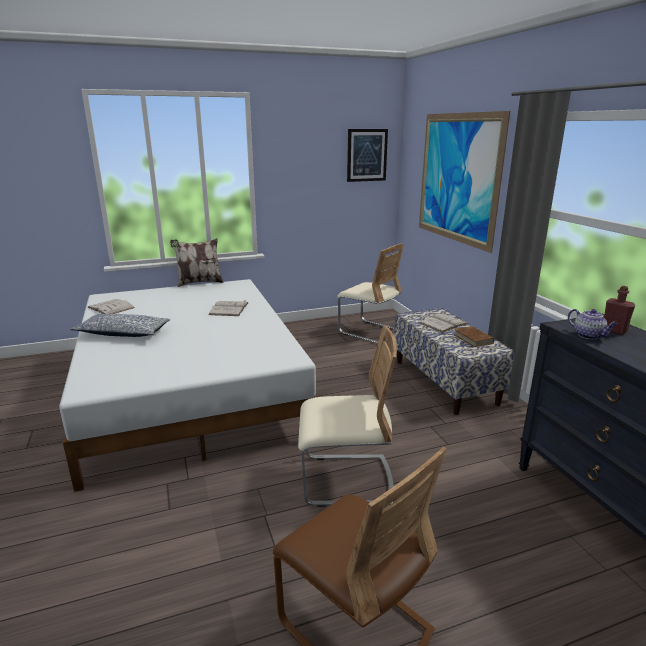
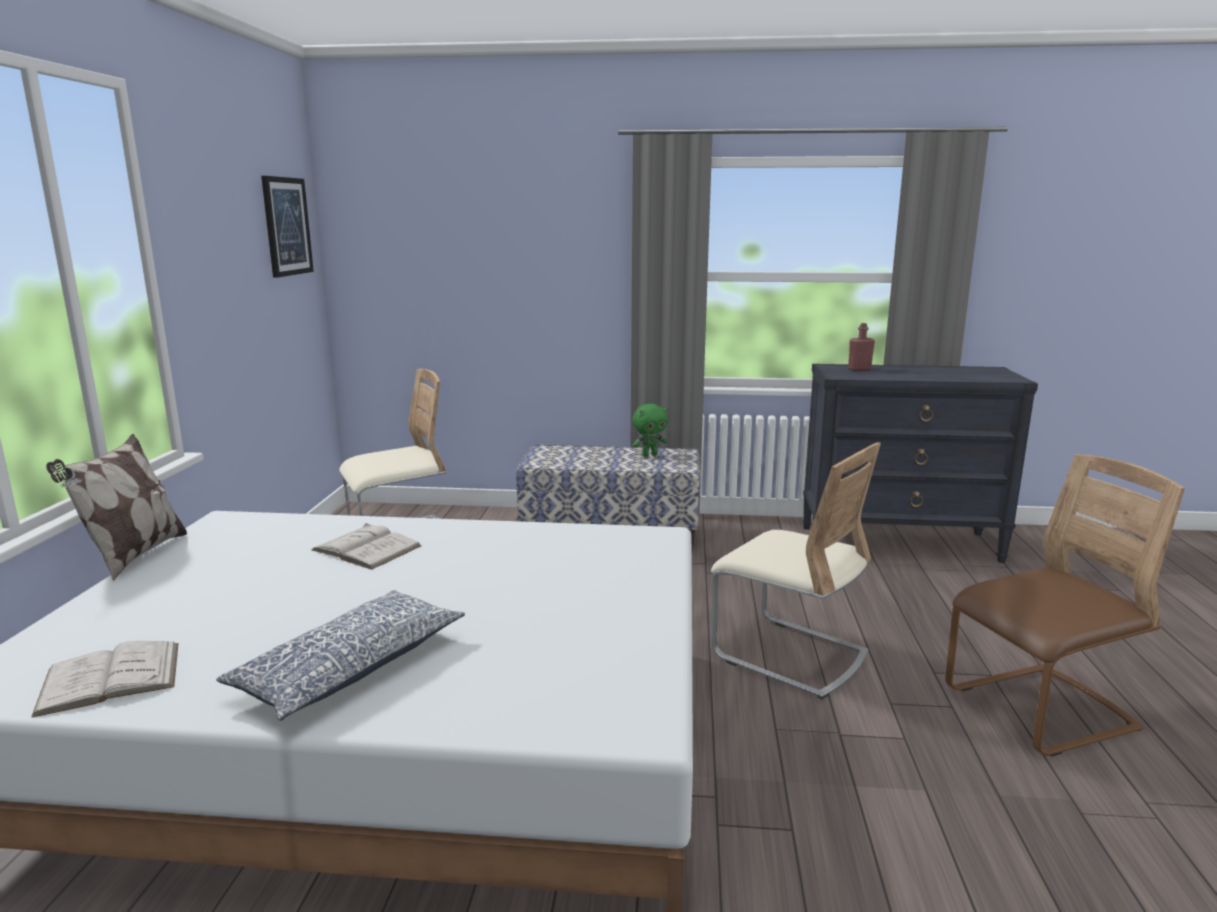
camera: 65 degrees left, 5 degrees down
beige chair [298,326,397,507] -> beige chair turned 105 degrees clockwise [711,442,881,699]
picture [419,111,510,253] -> none
white book [420,314,468,333] -> none
brown book [454,326,494,347] -> green plush toy [633,404,668,457]
teapot [568,309,618,339] -> none

